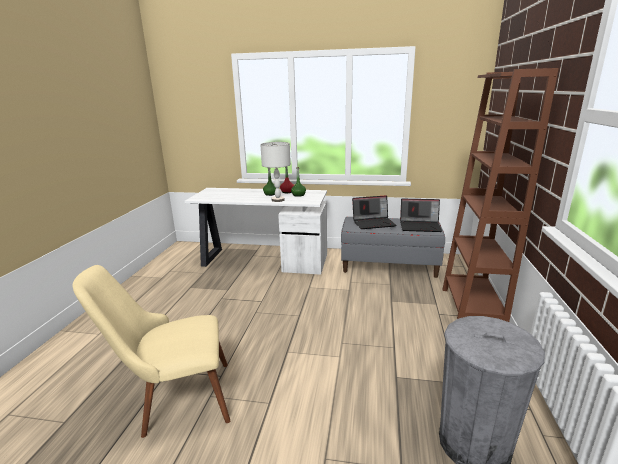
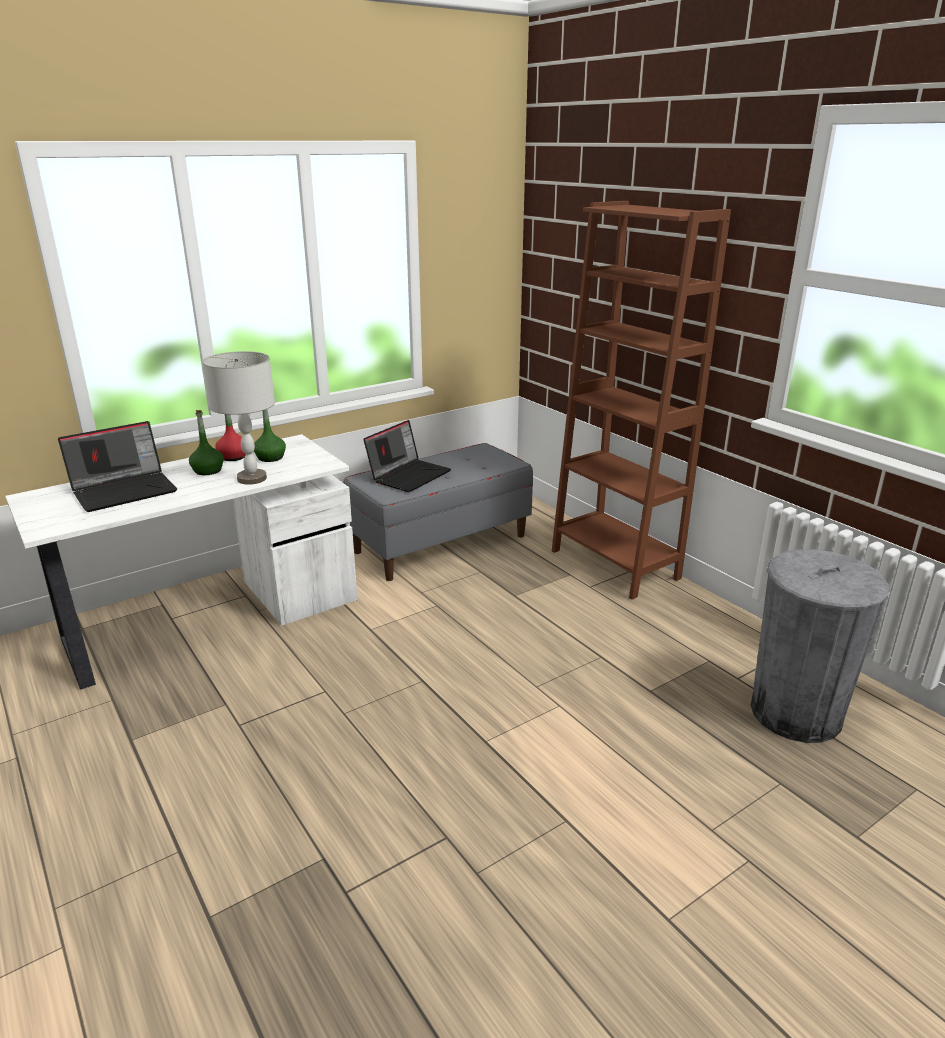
camera: 45 degrees left, 5 degrees up
beige chair [72,265,230,438] -> none
laptop [400,199,442,232] -> laptop moved to [58,421,177,512]

